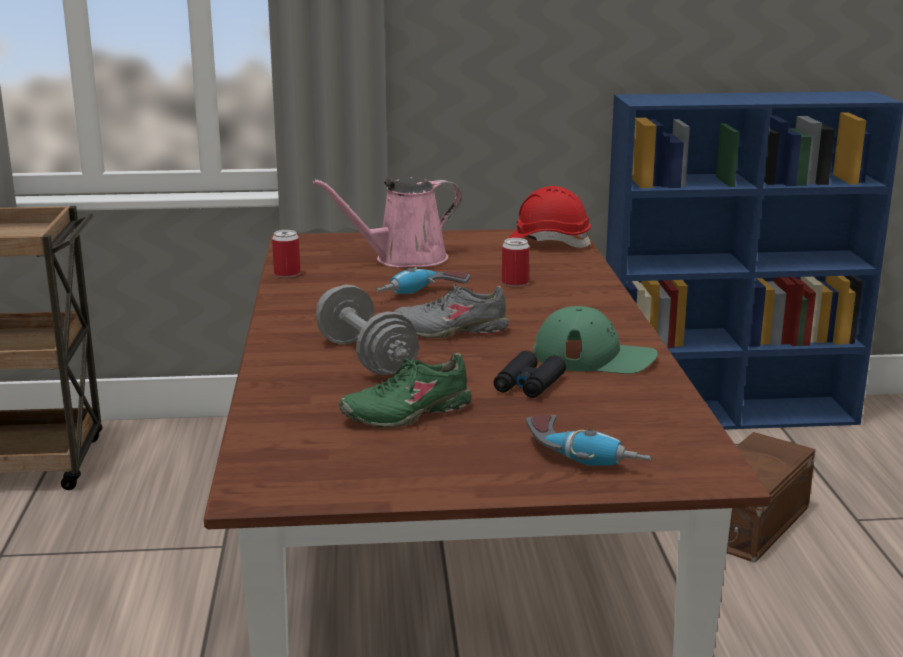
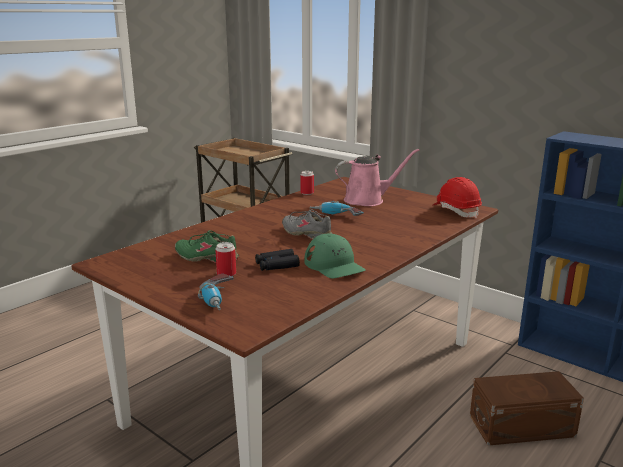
camera: 45 degrees right, 0 degrees up
pink watering can [313,177,461,268] -> pink watering can turned 150 degrees clockwise [335,149,419,206]
grey dumbbell [316,285,419,375] -> none
can [502,238,529,287] -> can moved to [215,242,236,276]

